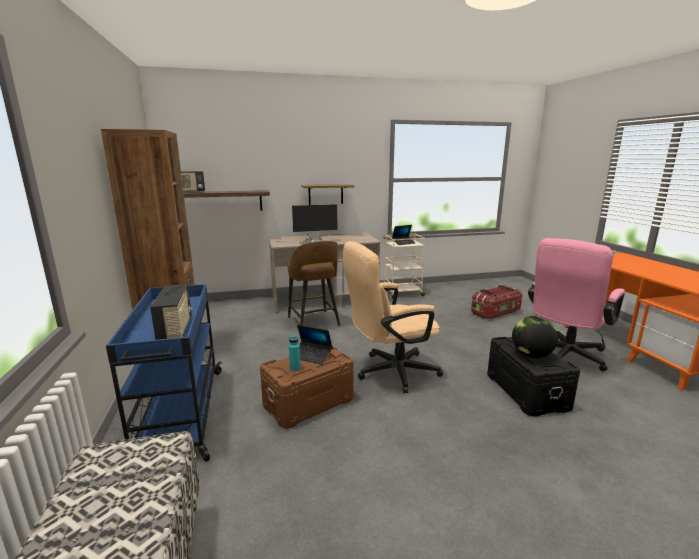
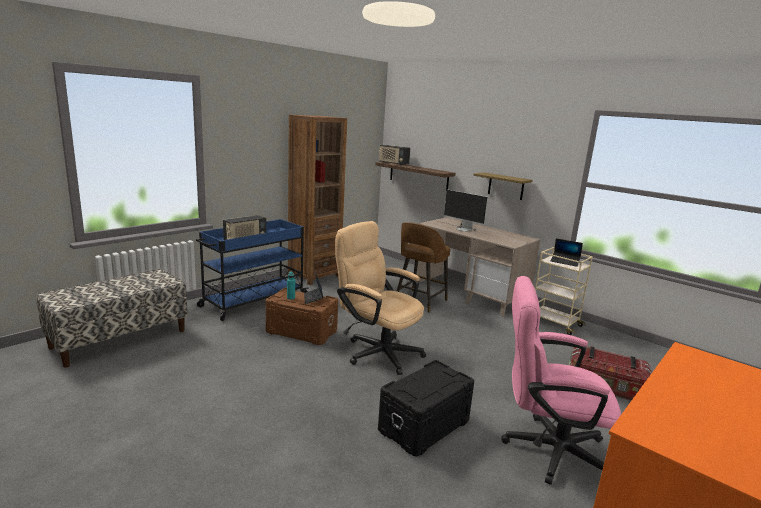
camera: 55 degrees right, 0 degrees up
globe [512,316,558,358] -> none

